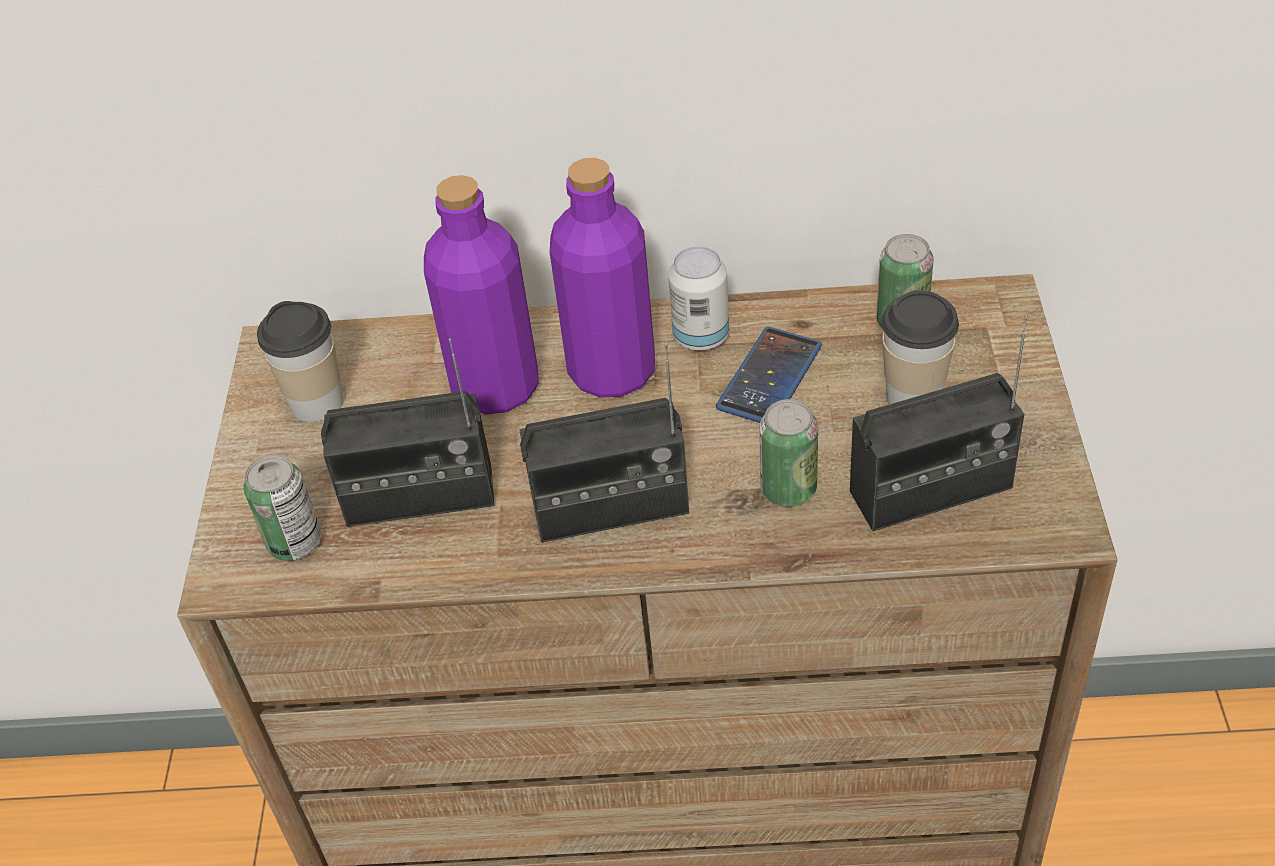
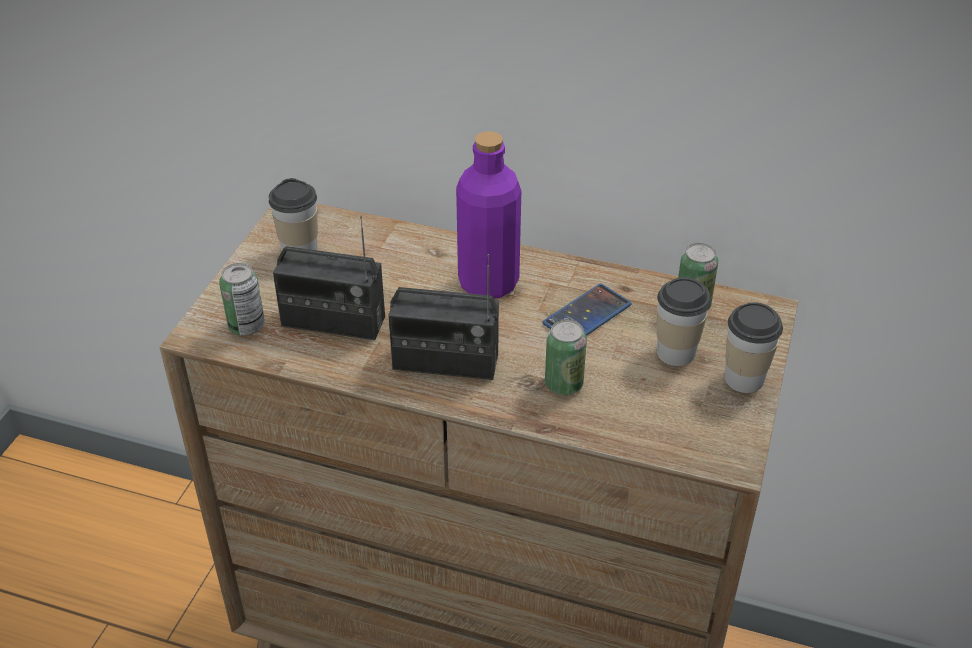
camera: 15 degrees right, 5 degrees down
purple bottle [424,175,539,415] -> none
can [668,247,729,350] -> none
radio [850,316,1028,531] -> none
none -> cup [725,302,783,393]

